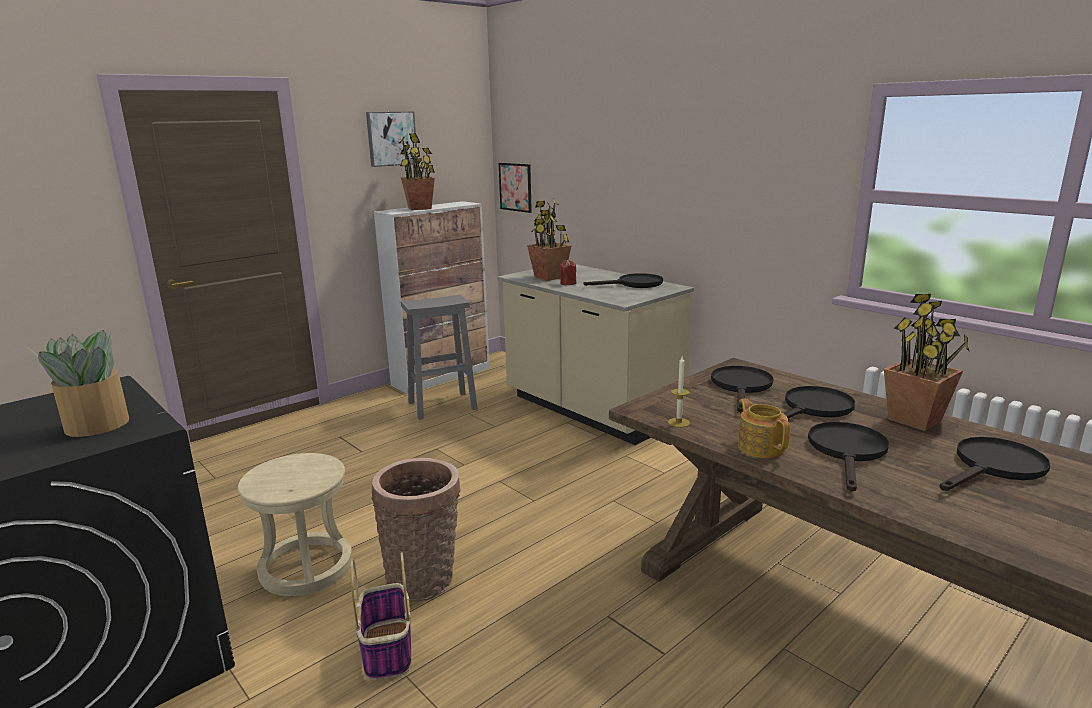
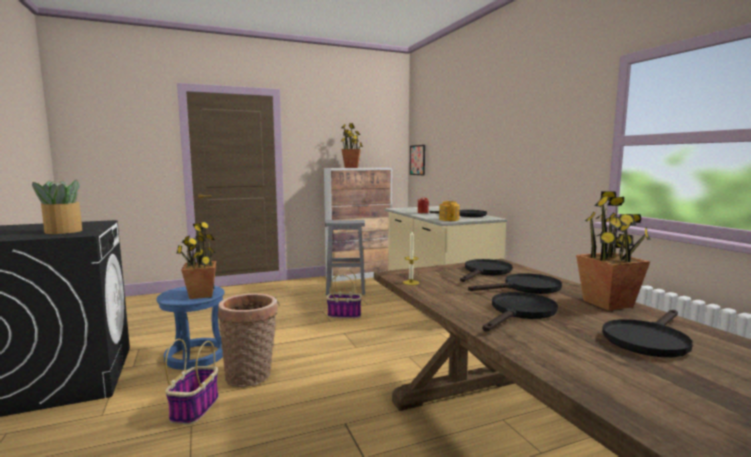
camera: 20 degrees right, 10 degrees down
beige stool [238,453,352,596] -> blue stool [156,286,225,370]
picture [366,112,418,167] -> none
potted plant [527,198,572,281] -> potted plant moved to [177,222,216,299]
teapot [738,398,790,458] -> teapot moved to [439,201,460,221]
black frying pan [939,437,1051,491] -> black frying pan turned 150 degrees clockwise [602,310,693,357]
none -> basket [326,269,362,319]

